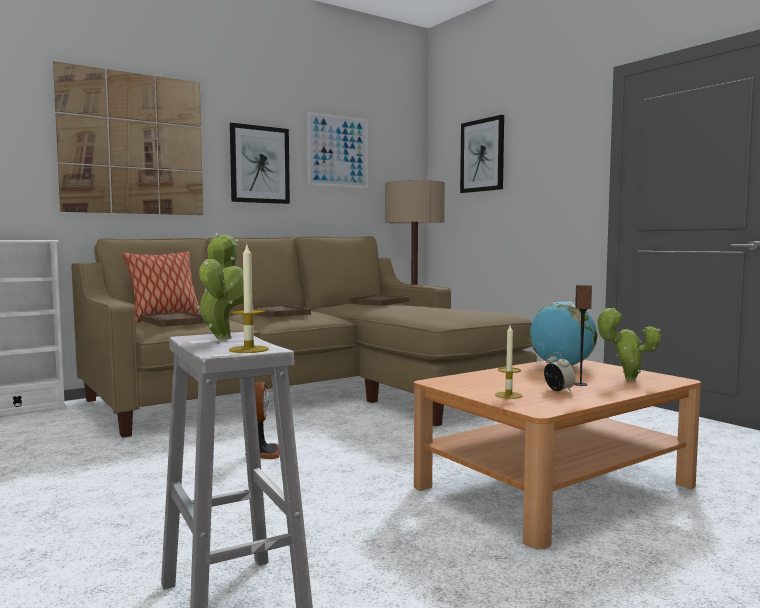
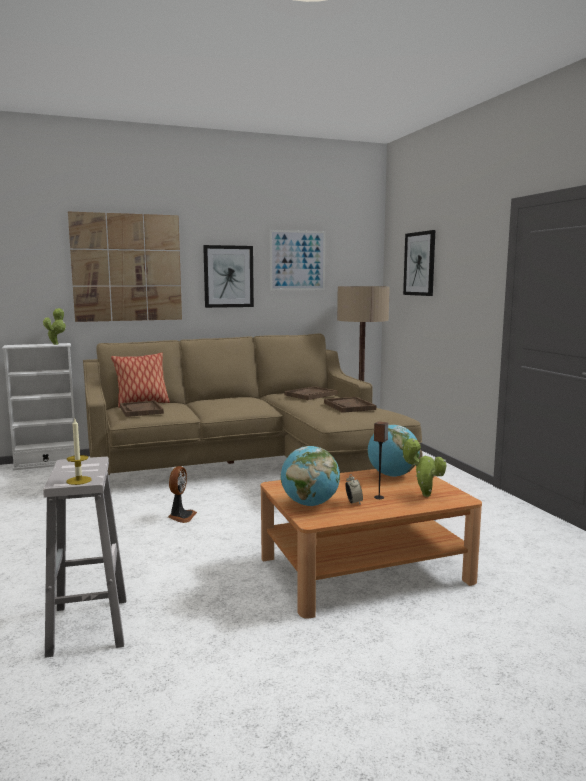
camera: 15 degrees right, 5 degrees up
potted plant [197,233,254,340] -> potted plant moved to [43,308,66,345]
brown tray [252,304,311,317] -> brown tray moved to [324,397,376,413]
candle [495,325,523,399] -> globe [281,446,340,506]

